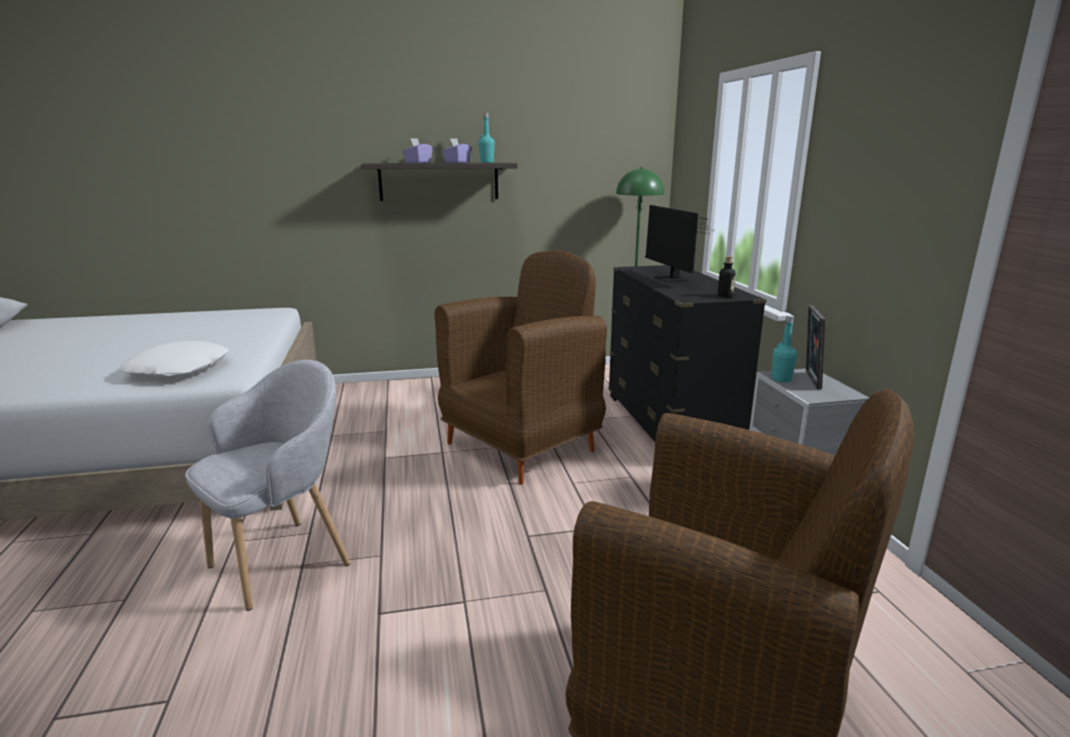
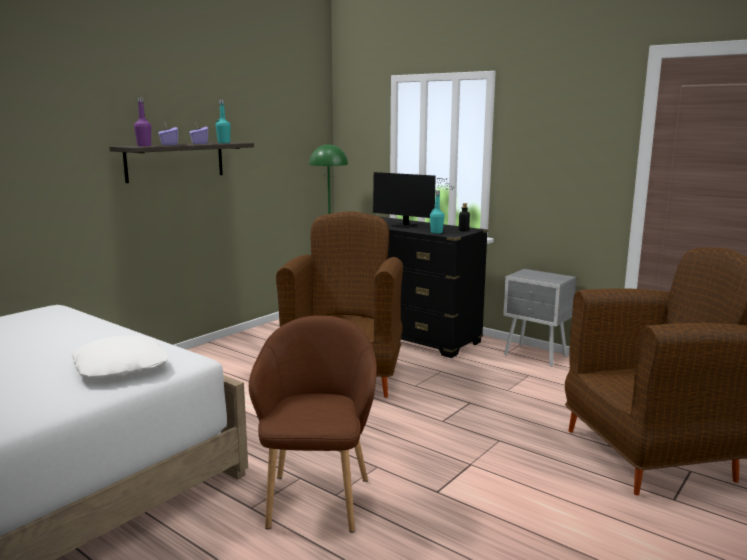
camera: 40 degrees left, 5 degrees down
grey armchair [185,360,351,611] -> brown armchair [249,315,377,533]
turquoise bottle [772,315,797,382] -> turquoise bottle moved to [430,190,444,234]
picture frame [806,306,825,389] -> none
none -> purple bottle [134,97,151,146]

